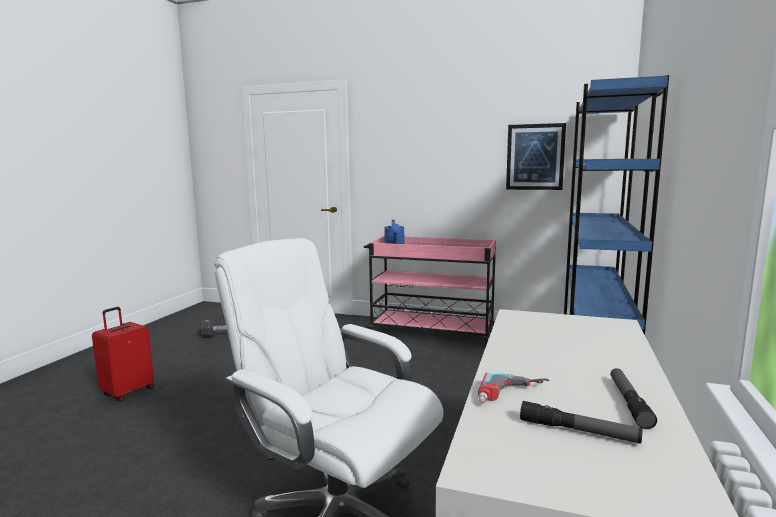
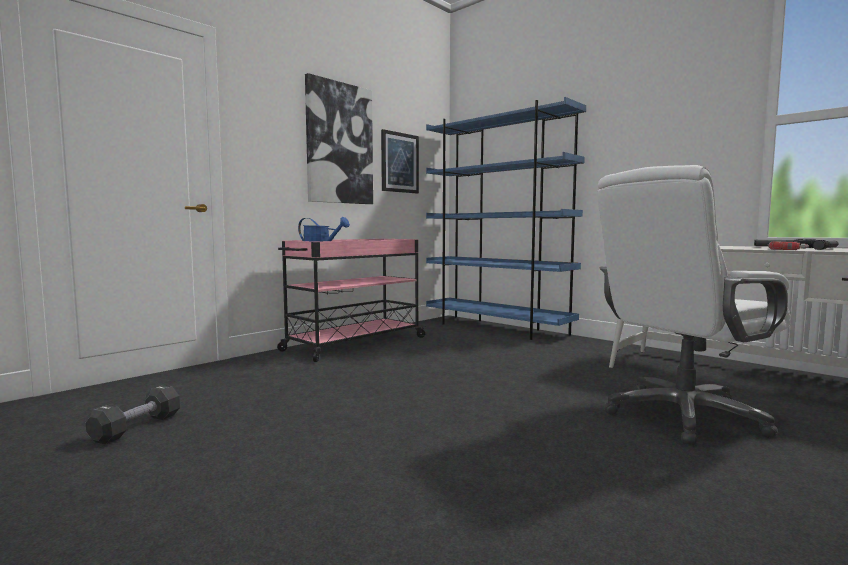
camera: 65 degrees left, 5 degrees down
red suitcase [92,307,155,401] -> none
none -> picture [305,73,373,204]

